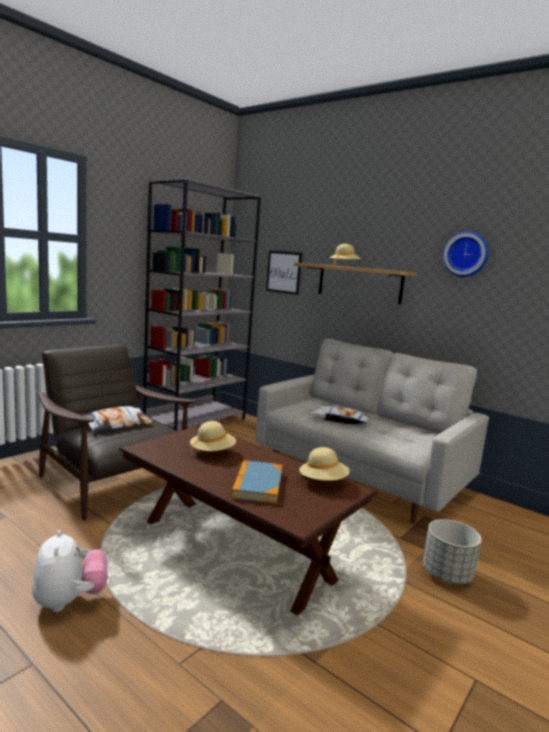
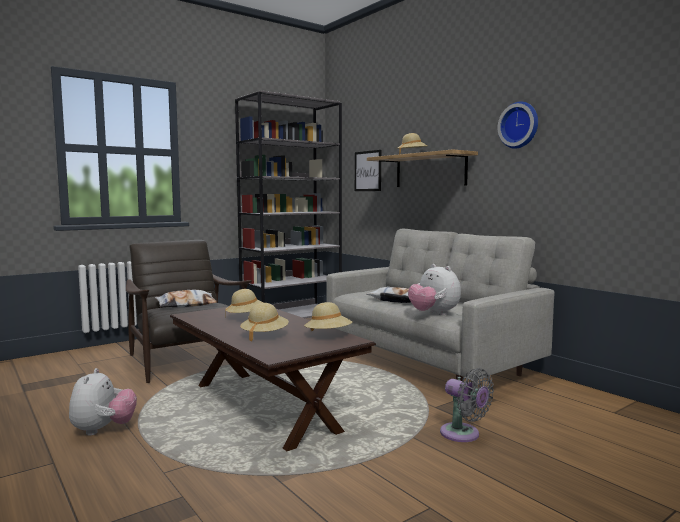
camera: 15 degrees right, 5 degrees down
book [231,460,282,504] -> beige hat [240,303,289,342]
grey planter [423,519,482,584] -> grey fan [440,368,494,442]
none -> plush toy [408,264,461,315]

